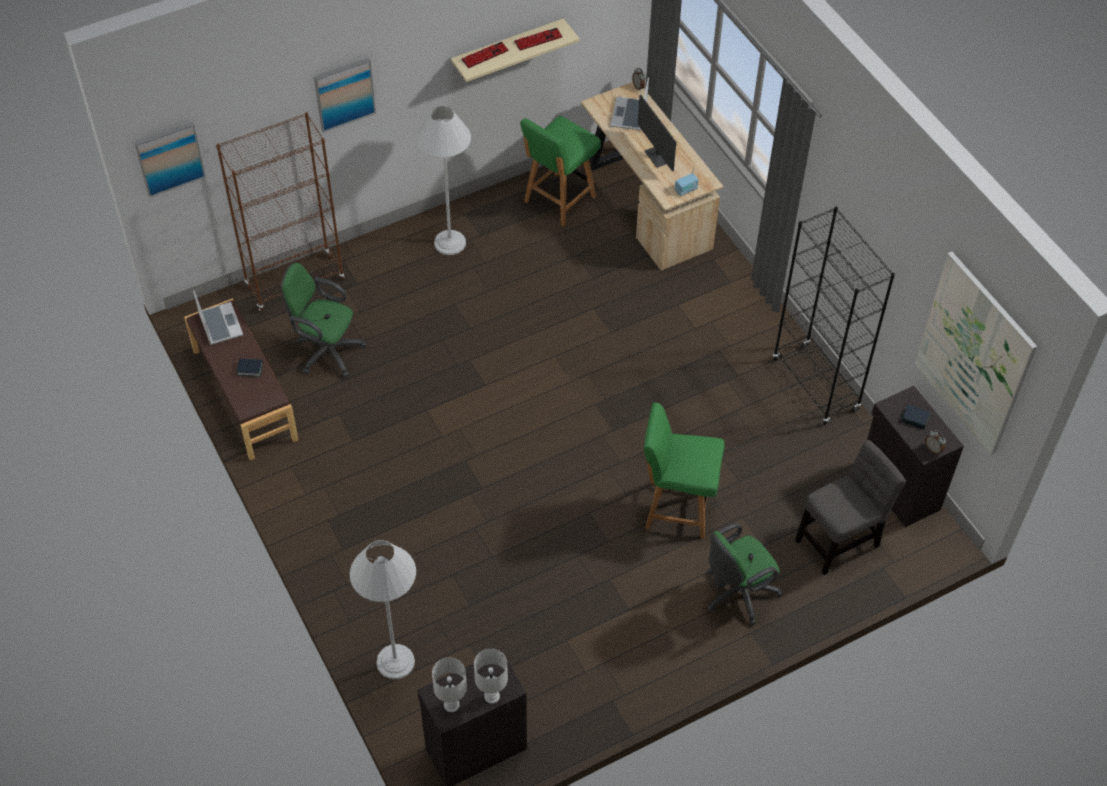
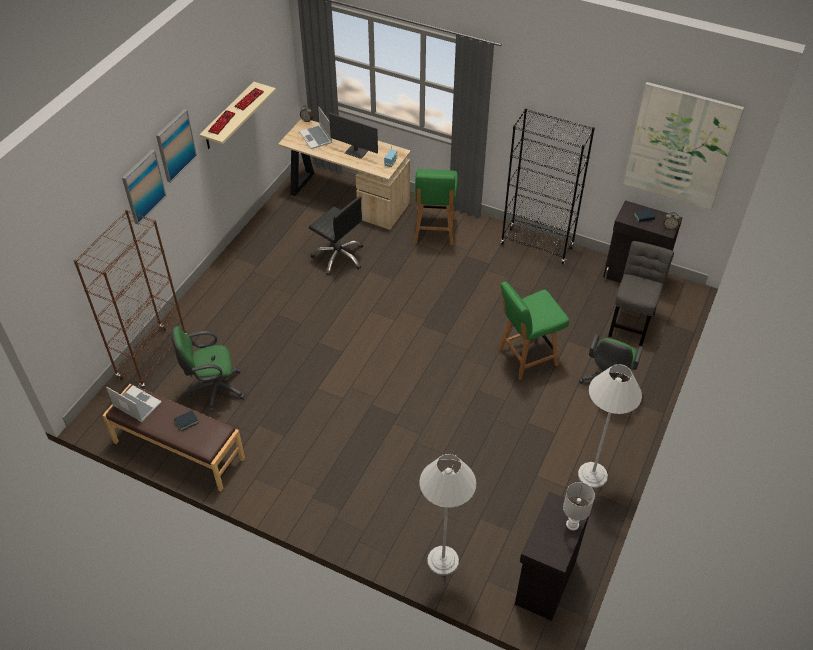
camera: 35 degrees left, 5 degrees down
picture [134,122,206,197] -> picture moved to [156,109,197,183]
white floor lamp [416,106,471,255] -> white floor lamp moved to [578,364,642,488]
white table lamp [432,657,467,712] -> none
green chair [520,116,601,226] -> green chair moved to [414,169,458,245]
none -> black office chair [309,196,363,276]

